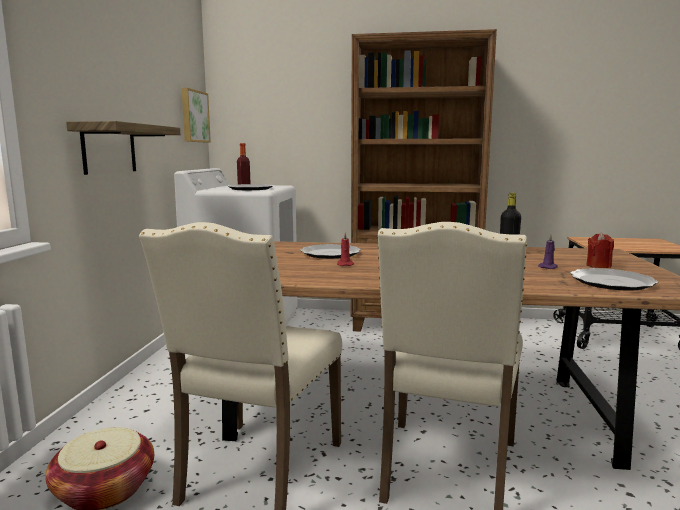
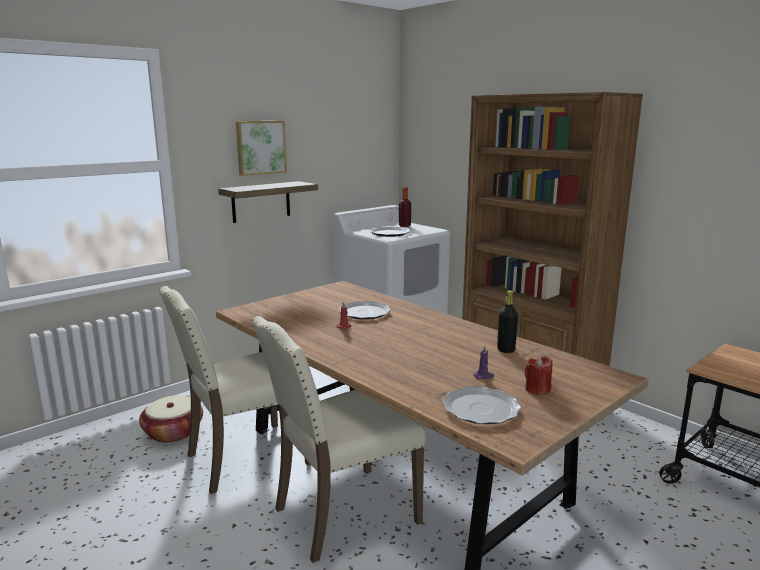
camera: 40 degrees right, 5 degrees up
picture [181,88,211,142] -> picture moved to [236,121,287,176]

